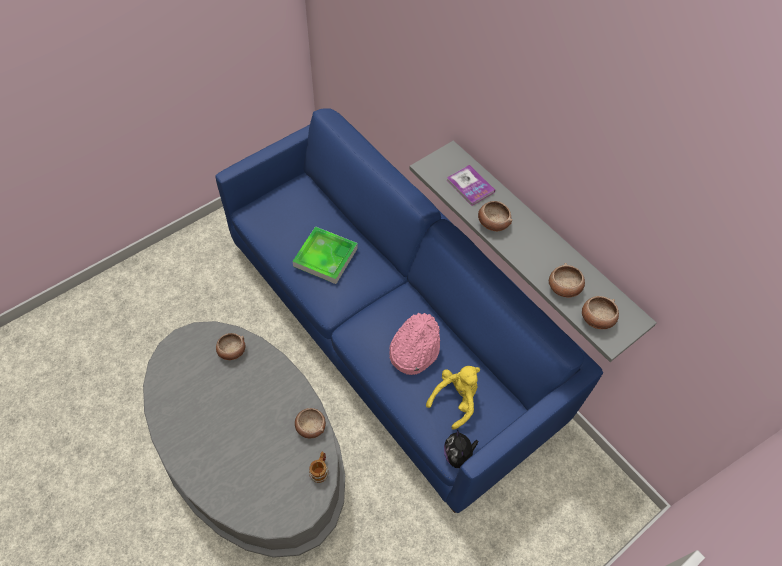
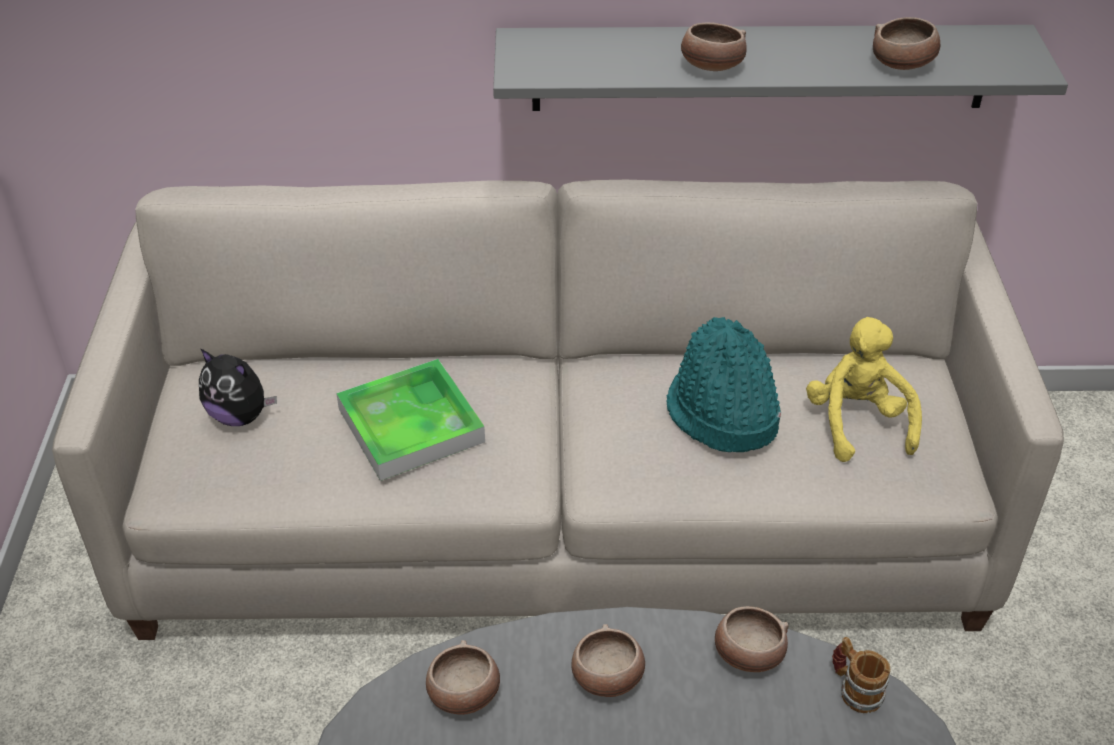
camera: 50 degrees left, 15 degrees down
blue sofa [215,109,603,513] -> beige sofa [52,180,1064,640]
pink hat [389,313,440,375] -> turquoise hat [666,317,781,452]
plush toy [444,430,478,468] -> plush toy moved to [199,348,277,426]
book [446,165,495,206] -> none
bowl [582,296,619,329] -> bowl moved to [571,624,645,697]

